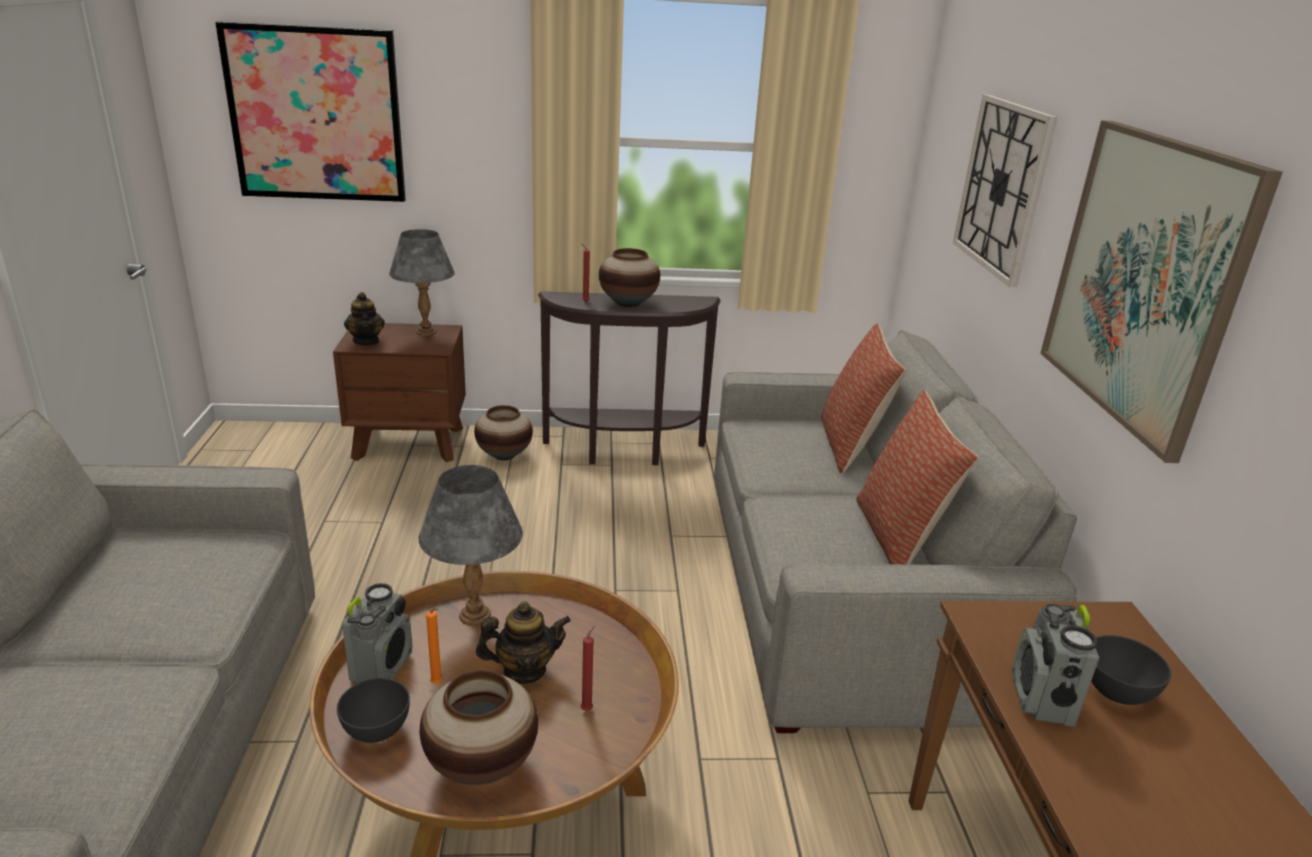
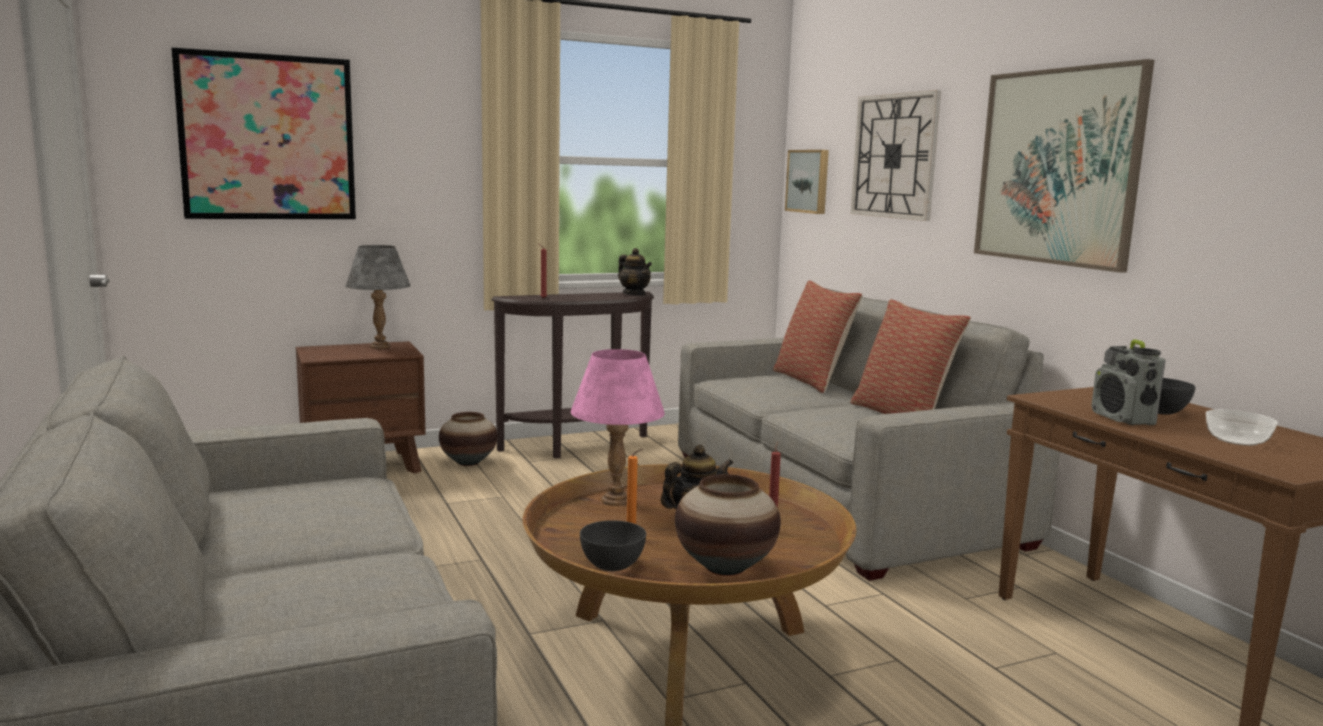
camera: 20 degrees left, 15 degrees down
radio [342,583,413,682] -> none
teapot [344,292,385,345] -> teapot moved to [618,248,652,295]
grey table lamp [419,465,523,626] -> pink table lamp [571,349,665,506]
vase [599,248,660,307] -> none
none -> picture [785,150,829,214]
none -> bowl [1206,409,1278,446]

